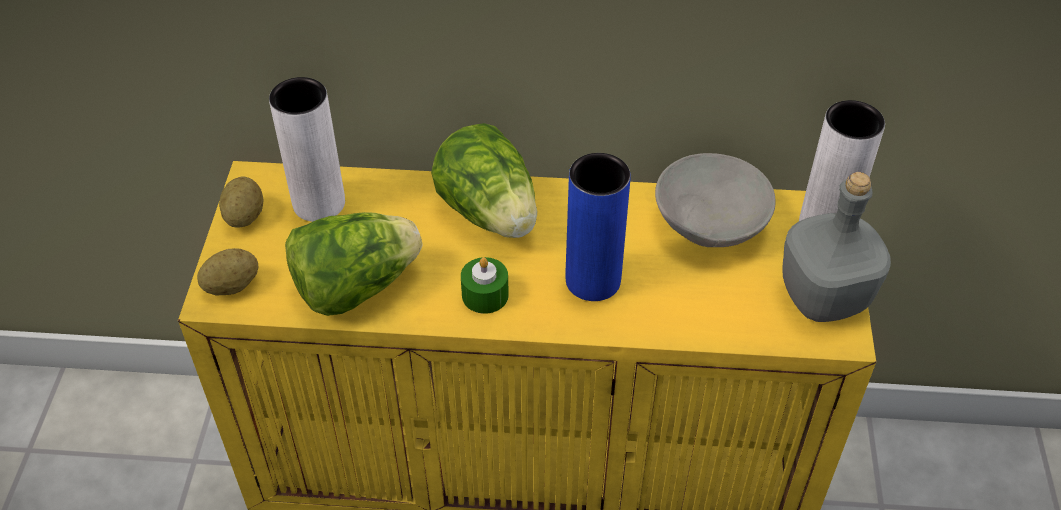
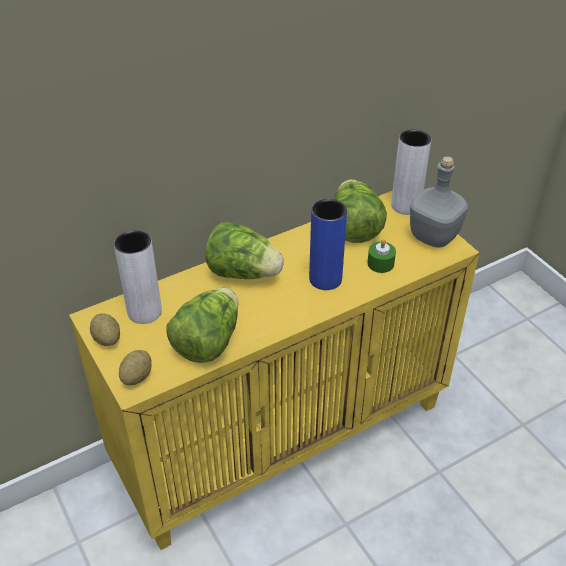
camera: 35 degrees left, 5 degrees down
green candle [461,257,509,314] -> green candle moved to [367,239,396,273]
grey bowl [655,153,775,247] -> lettuce [334,180,387,243]

